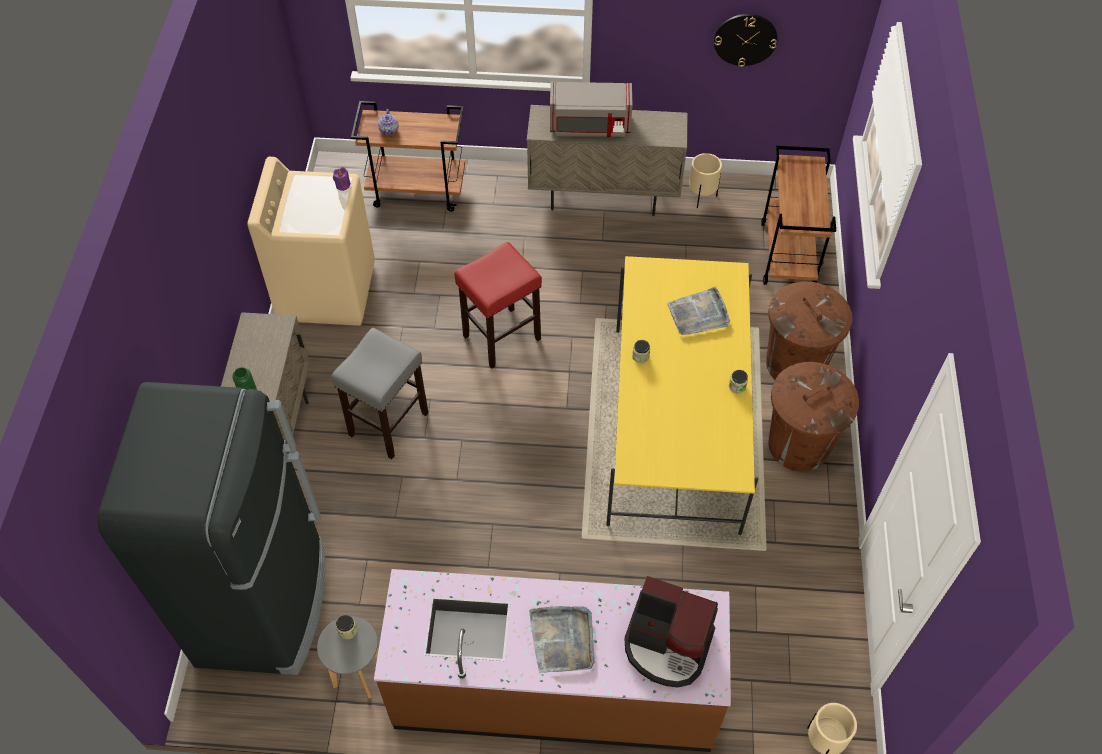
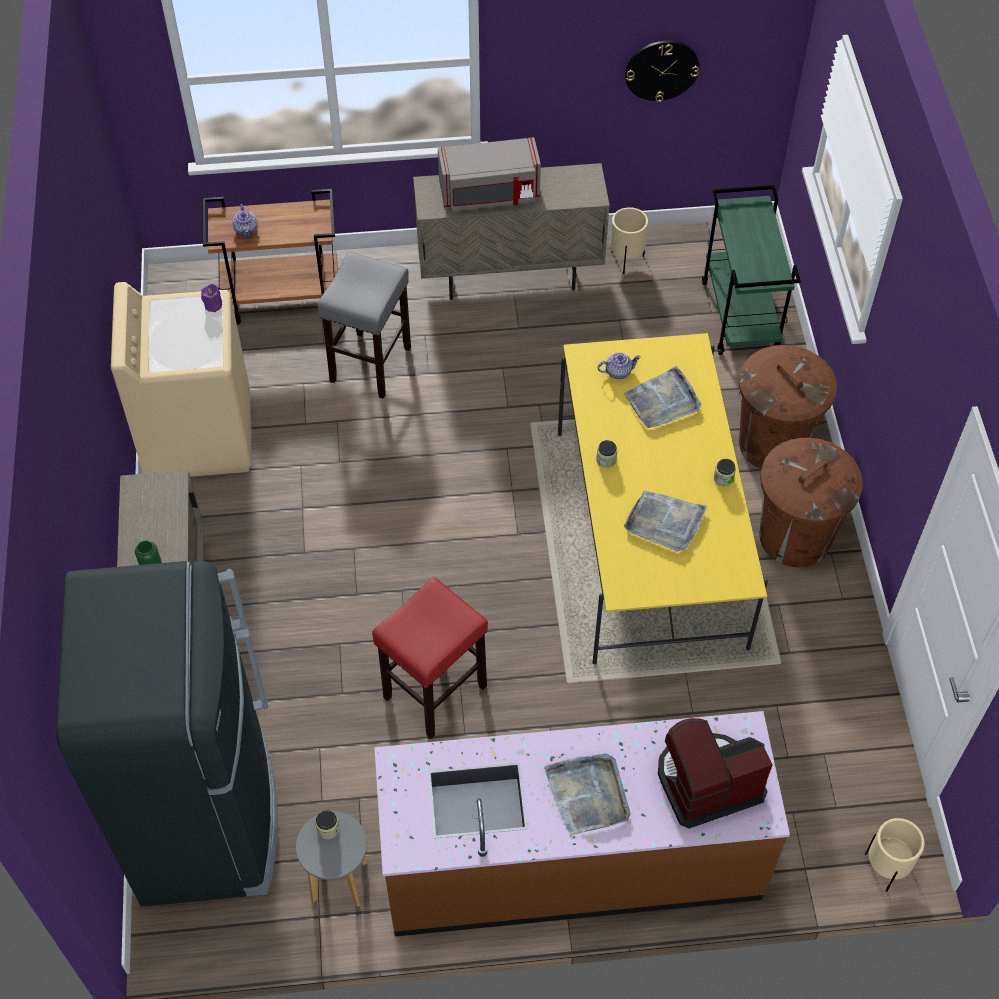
camera: 10 degrees left, 0 degrees up
grey stool [331,328,429,459] -> grey stool moved to [318,252,411,399]
red stool [454,242,542,369] -> red stool moved to [372,577,488,739]
coffee machine [625,576,718,688] -> coffee machine turned 150 degrees clockwise [658,718,772,829]
brown cart [761,146,836,285] -> green cart [702,185,801,355]
none -> teapot [598,353,641,379]
none -> grey tray [624,491,707,552]

